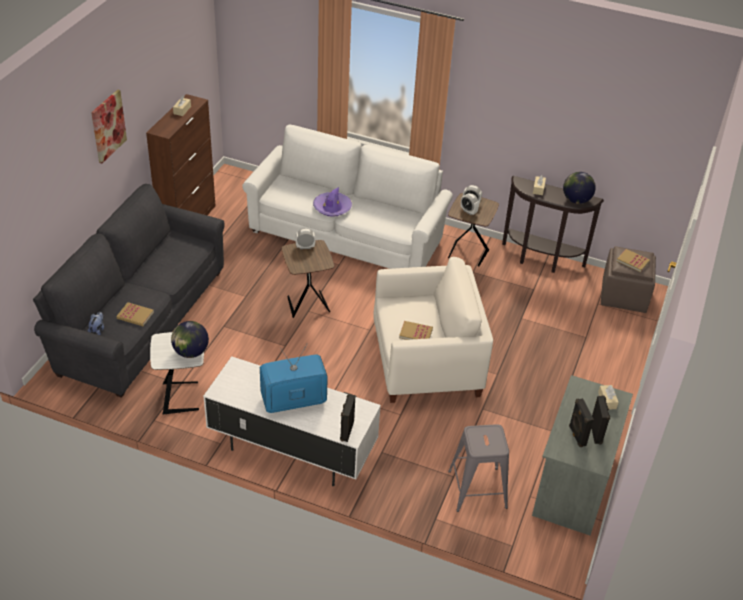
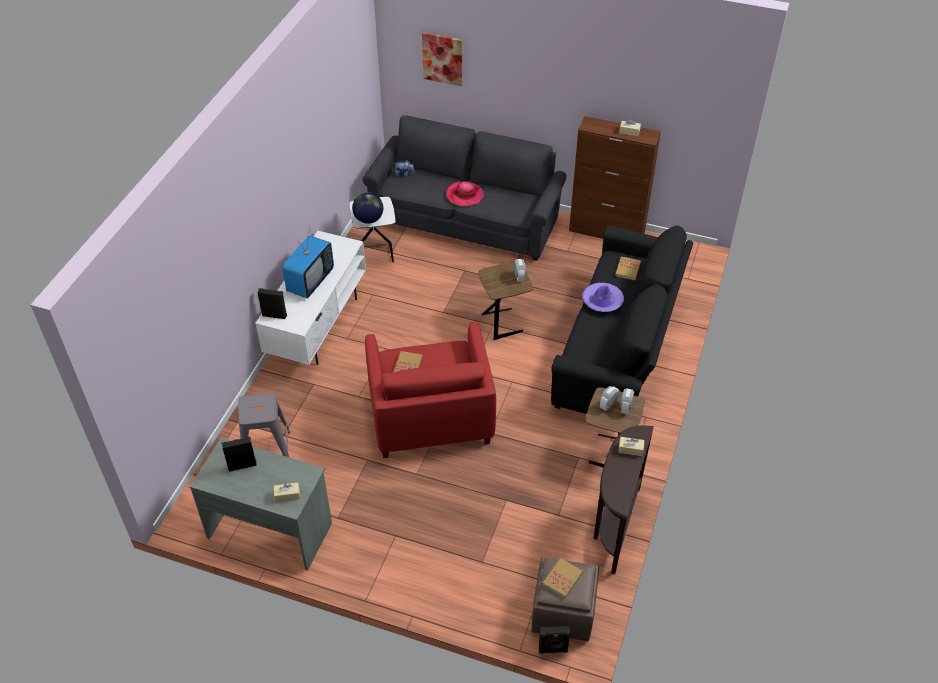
camera: 90 degrees right, 5 degrees up
picture [91,89,127,163] -> picture moved to [422,32,463,86]
book [117,302,154,326] -> book moved to [615,256,641,280]
white sofa [242,125,453,269] -> black sofa [551,225,693,414]
television [260,343,328,413] -> television turned 45 degrees clockwise [282,225,334,298]
white armchair [373,257,493,403] -> red armchair [365,322,496,458]
globe [563,172,596,204] -> none
black speaker [591,396,610,444] -> black speaker moved to [539,626,571,654]
none -> hat [446,181,484,206]

